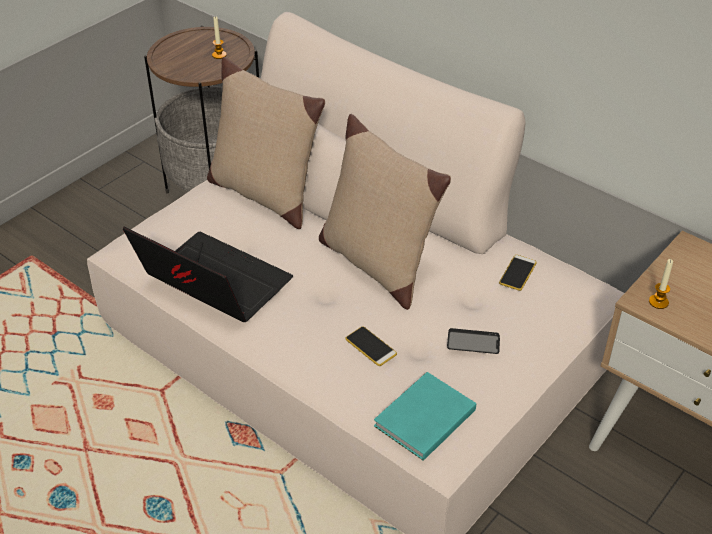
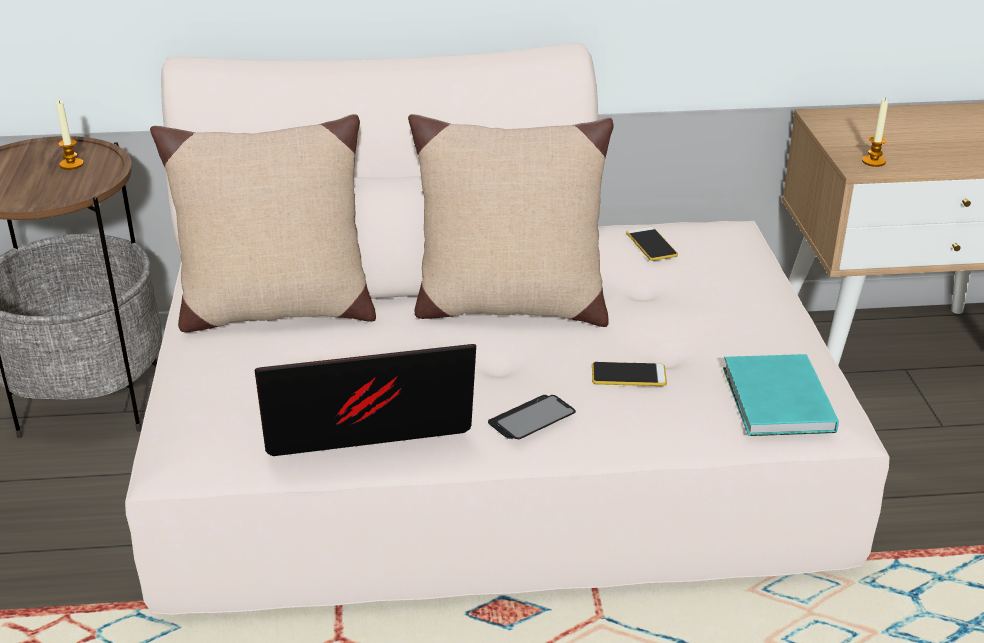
camera: 45 degrees left, 10 degrees down
phone [447,328,500,354] -> phone moved to [488,395,576,439]

